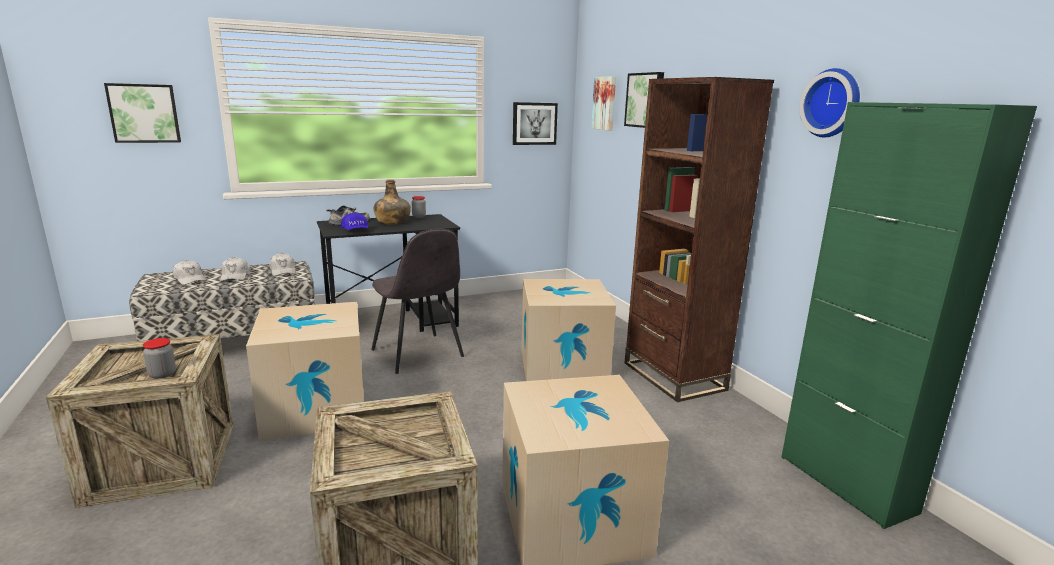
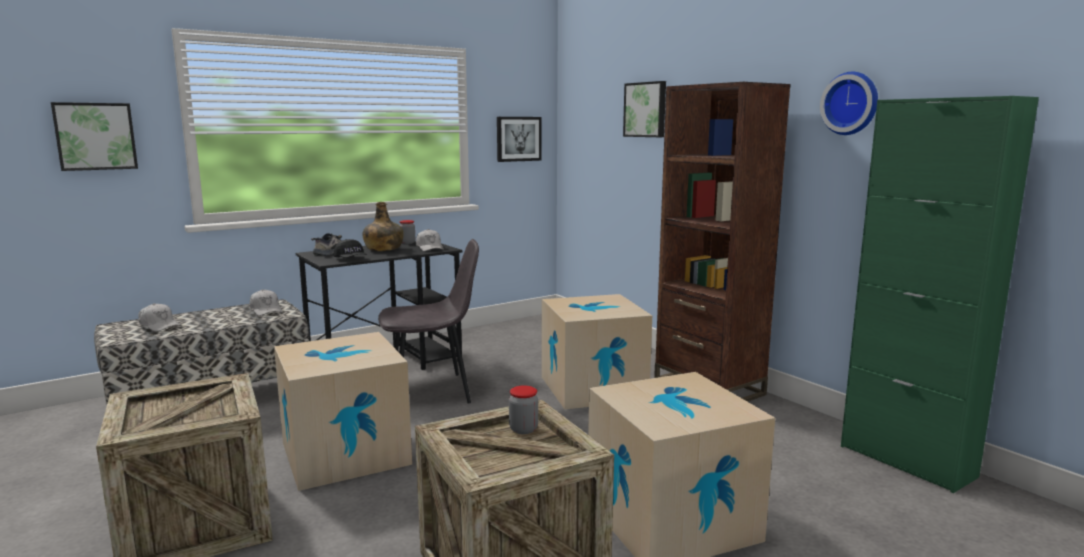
camera: 10 degrees left, 5 degrees down
jar [143,338,176,379] -> jar moved to [509,385,538,434]
white cap [220,257,249,281] -> white cap moved to [416,229,444,251]
blue cap [341,213,368,230] -> black cap [334,239,367,258]
grey chair [371,229,464,374] -> grey chair turned 60 degrees counterclockwise [378,239,479,404]
picture [591,76,616,130] -> none

